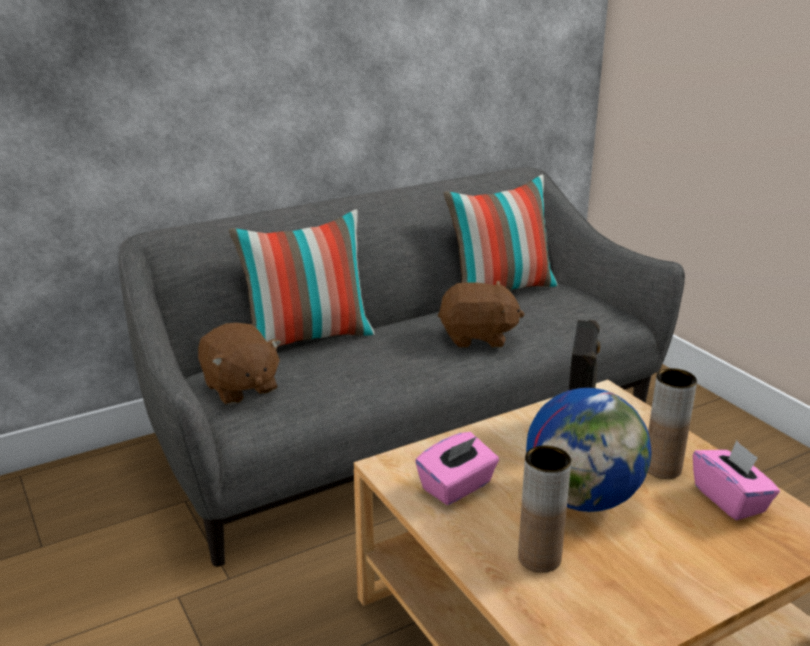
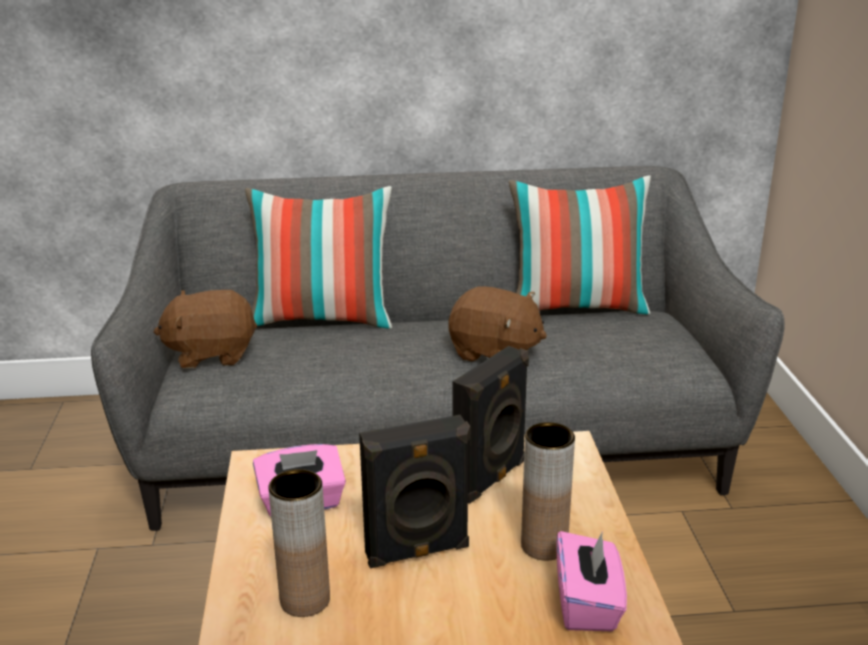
camera: 25 degrees right, 0 degrees up
brown plush toy [198,323,281,405] -> brown plush toy turned 90 degrees clockwise [154,290,257,369]
globe [526,388,652,512] -> black speaker [359,415,470,569]

